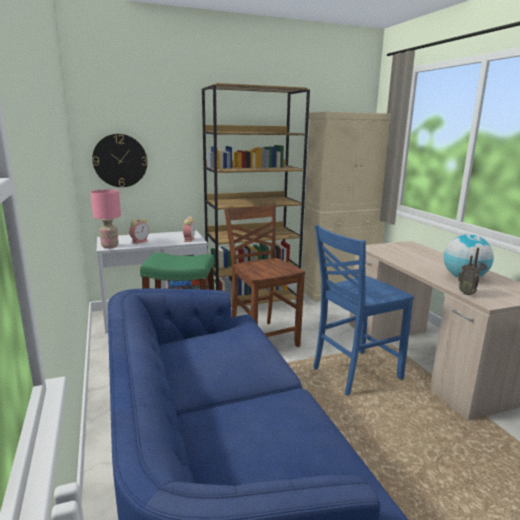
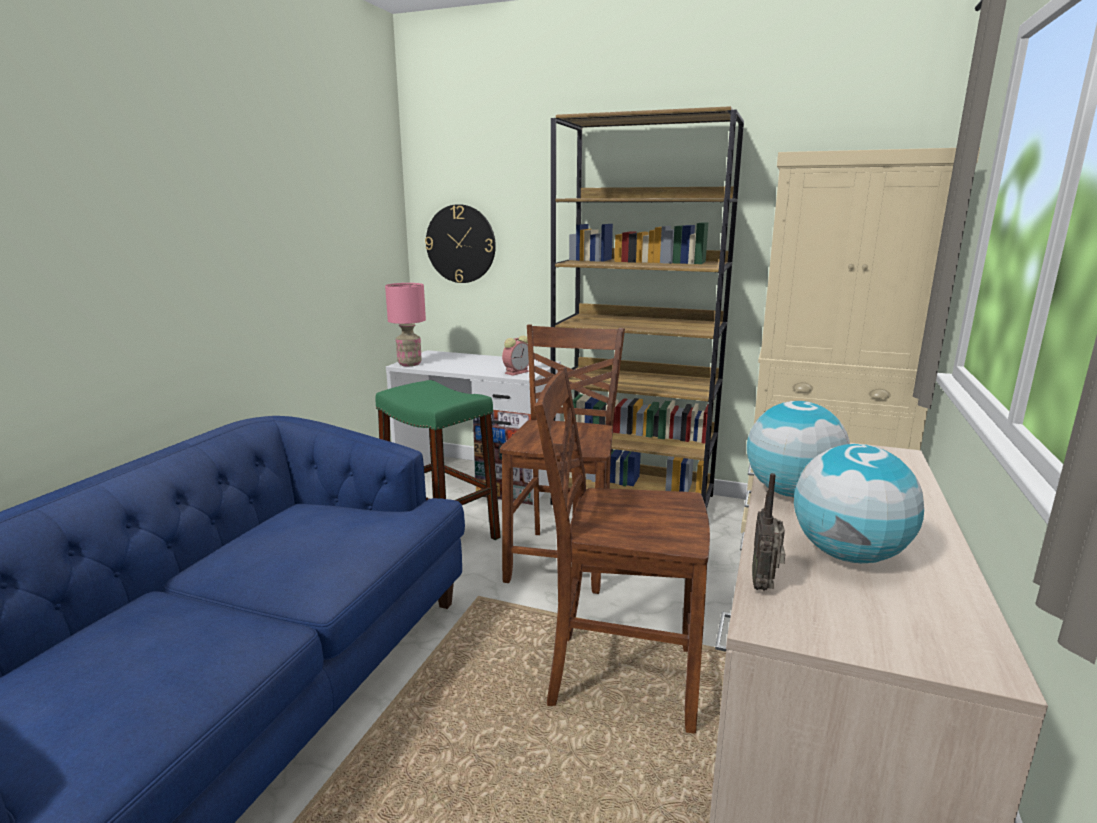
camera: 40 degrees right, 0 degrees up
alarm clock [129,218,149,244] -> none
blue chair [313,225,414,396] -> brown chair [534,367,710,734]
none -> globe [747,401,850,497]

